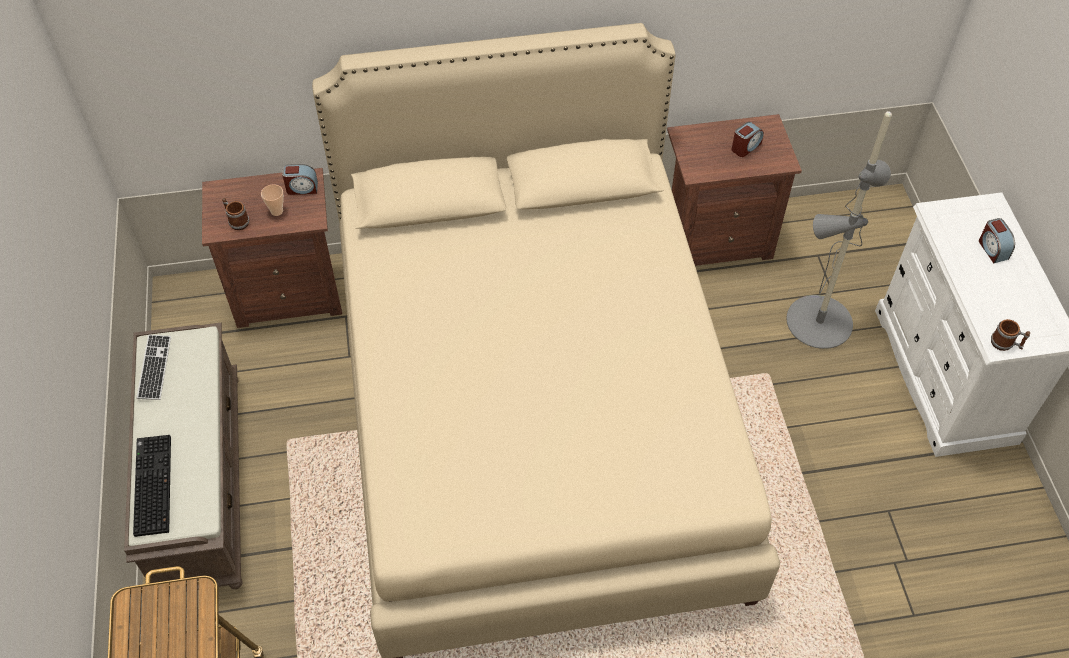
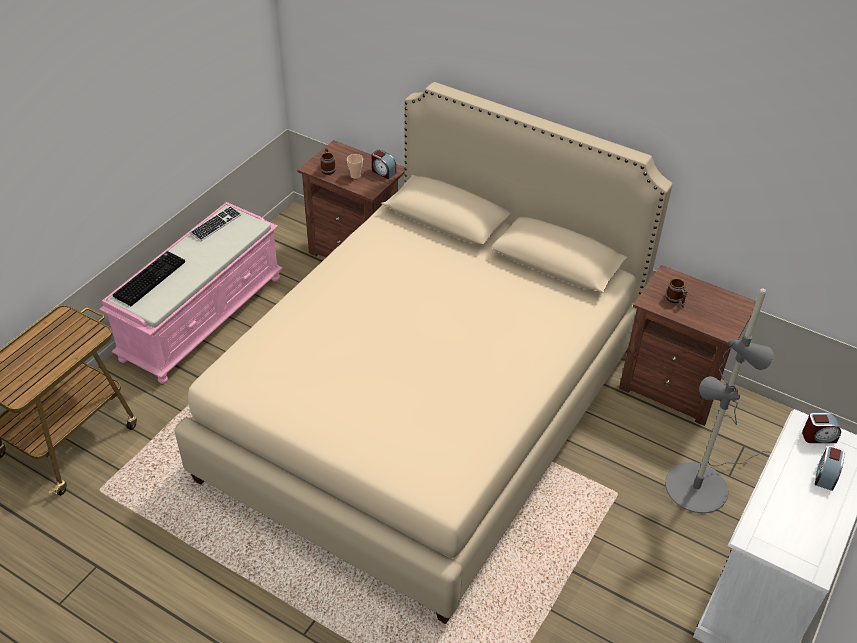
camera: 40 degrees right, 10 degrees down
brown bench [124,323,243,594] -> pink bench [99,202,283,384]
alarm clock [731,122,764,157] -> alarm clock moved to [802,413,841,443]
mug [991,319,1030,351] -> mug moved to [666,278,687,308]

